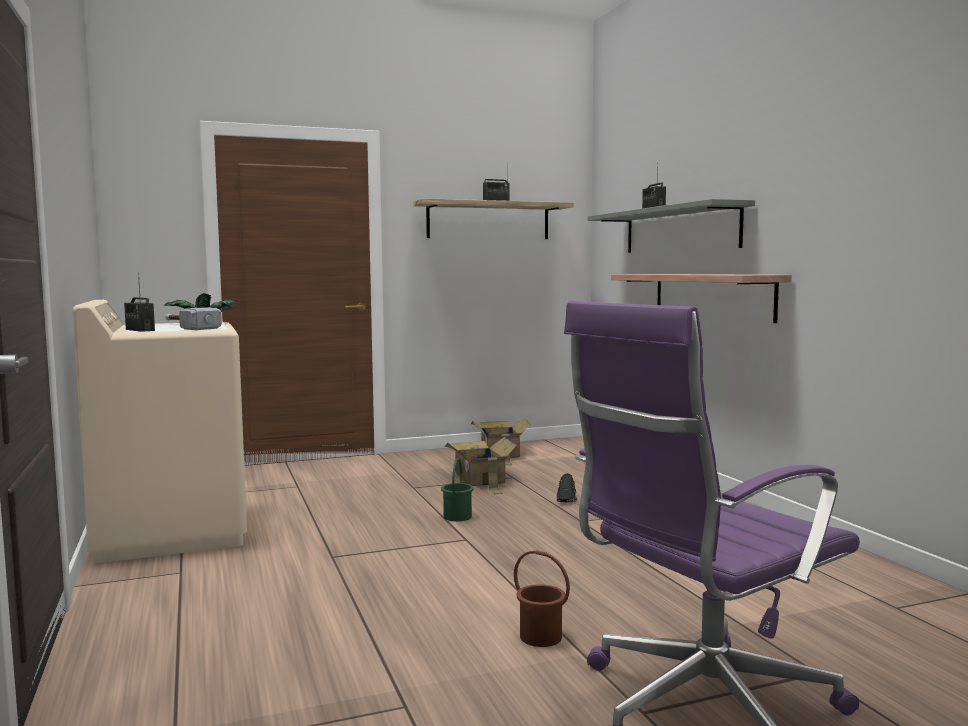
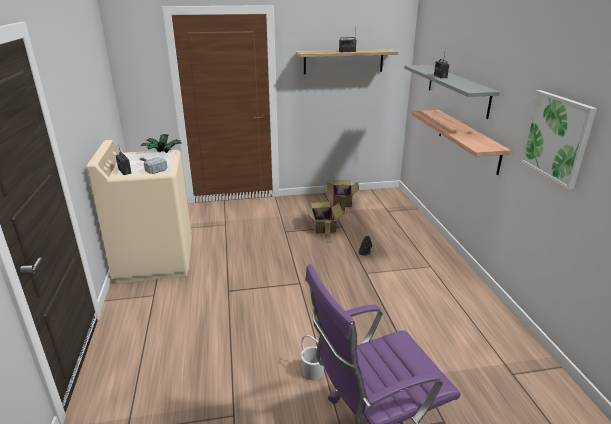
camera: 10 degrees right, 20 degrees up
green bucket [441,458,474,521] -> none
brown bucket [514,550,570,647] -> white bucket [301,335,324,380]
none -> picture [520,90,597,190]

